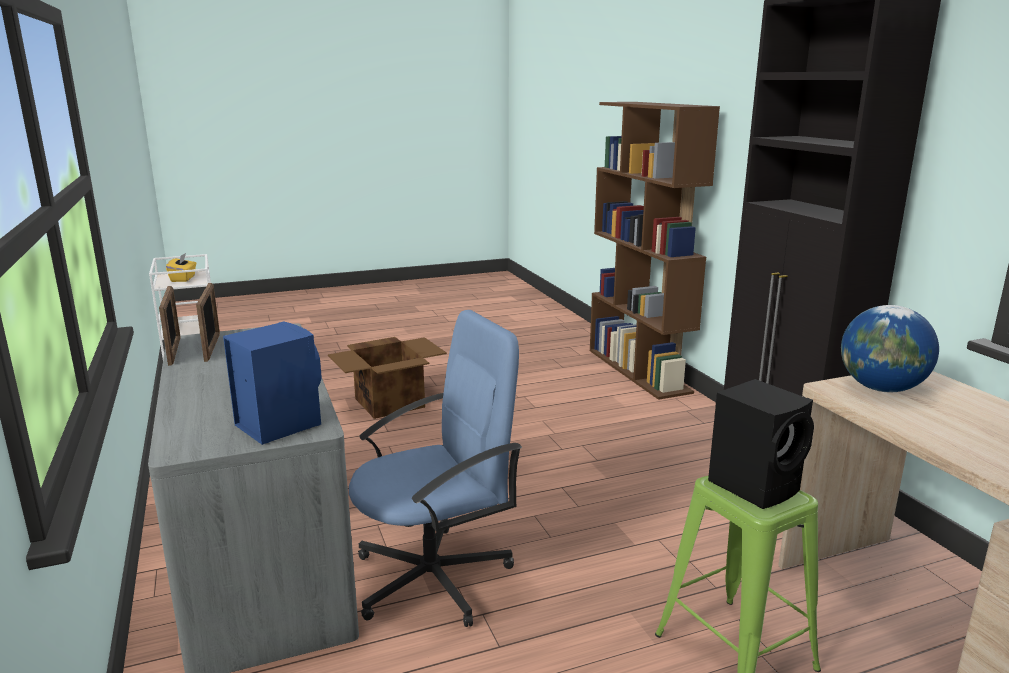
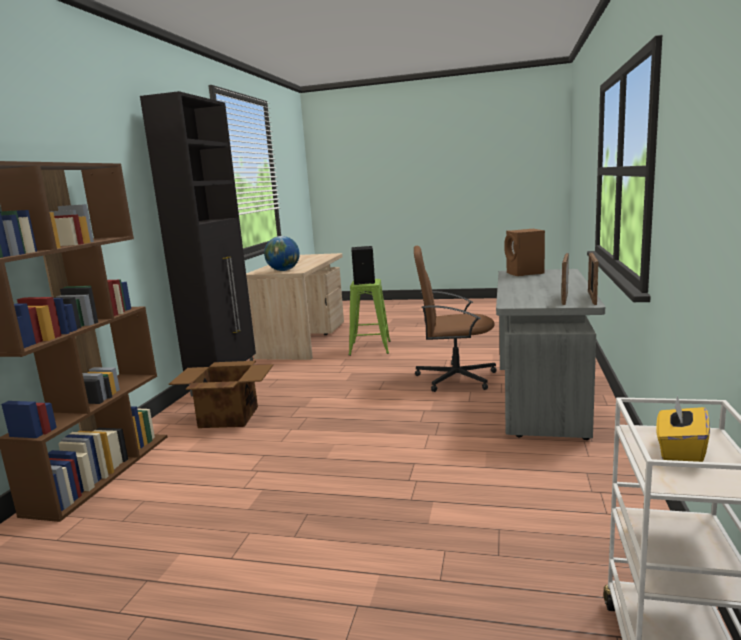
camera: 145 degrees left, 5 degrees down
blue speaker [223,321,322,445] -> brown speaker [504,229,545,276]
cardboard box [328,337,447,419] -> cardboard box moved to [169,361,273,428]
blue office chair [349,310,522,627] -> brown office chair [414,246,496,392]

